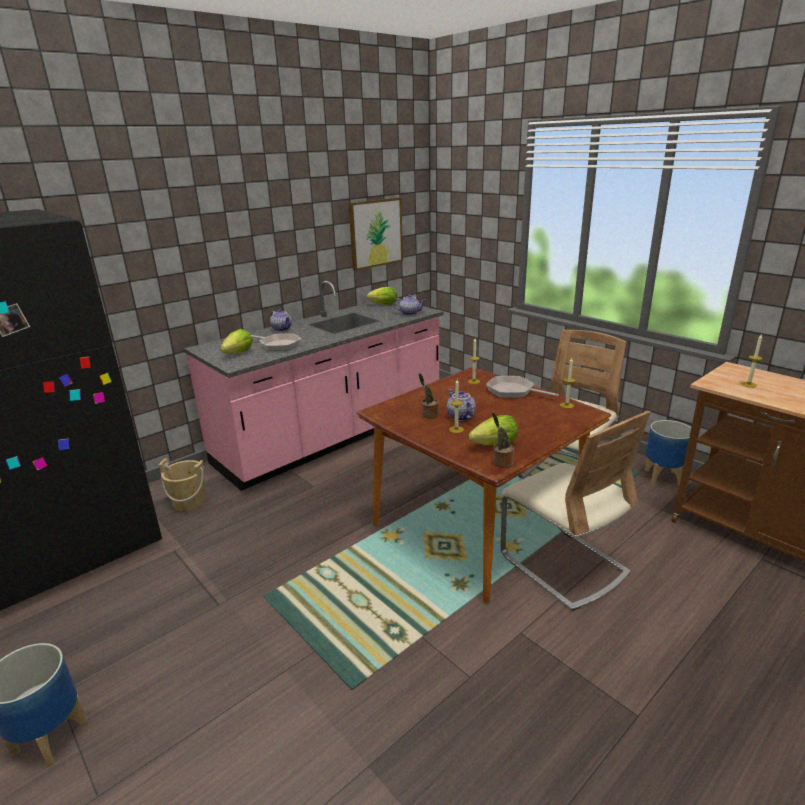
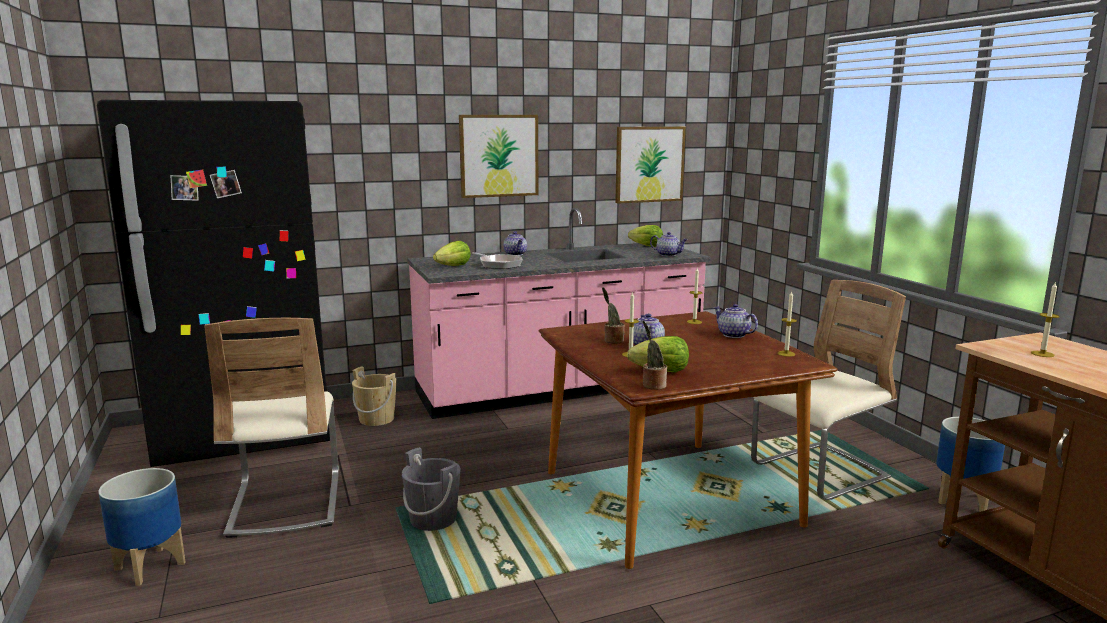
camera: 20 degrees right, 10 degrees down
frying pan [486,376,559,398] -> teapot [714,304,758,338]
beige chair [501,411,651,611] -> beige chair moved to [204,318,339,538]
none -> grey bucket [402,447,461,531]
none -> picture [459,115,539,198]

